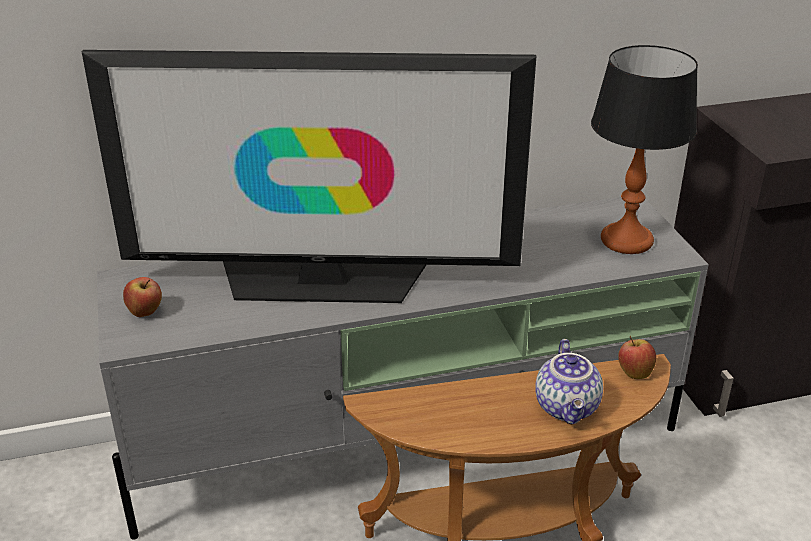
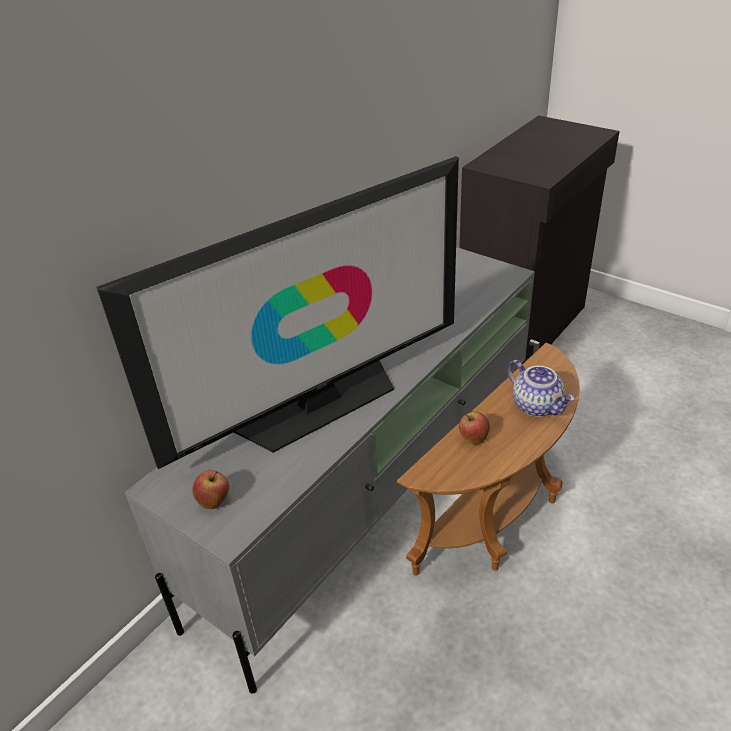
camera: 35 degrees left, 5 degrees up
table lamp [591,45,698,254] -> none
apple [618,336,656,379] -> apple moved to [459,412,490,444]

